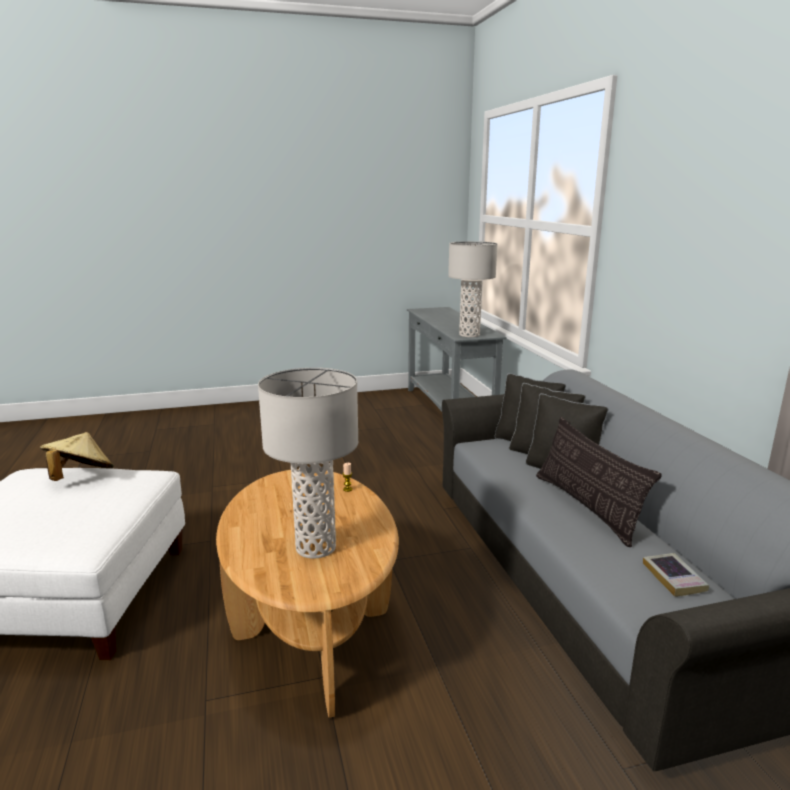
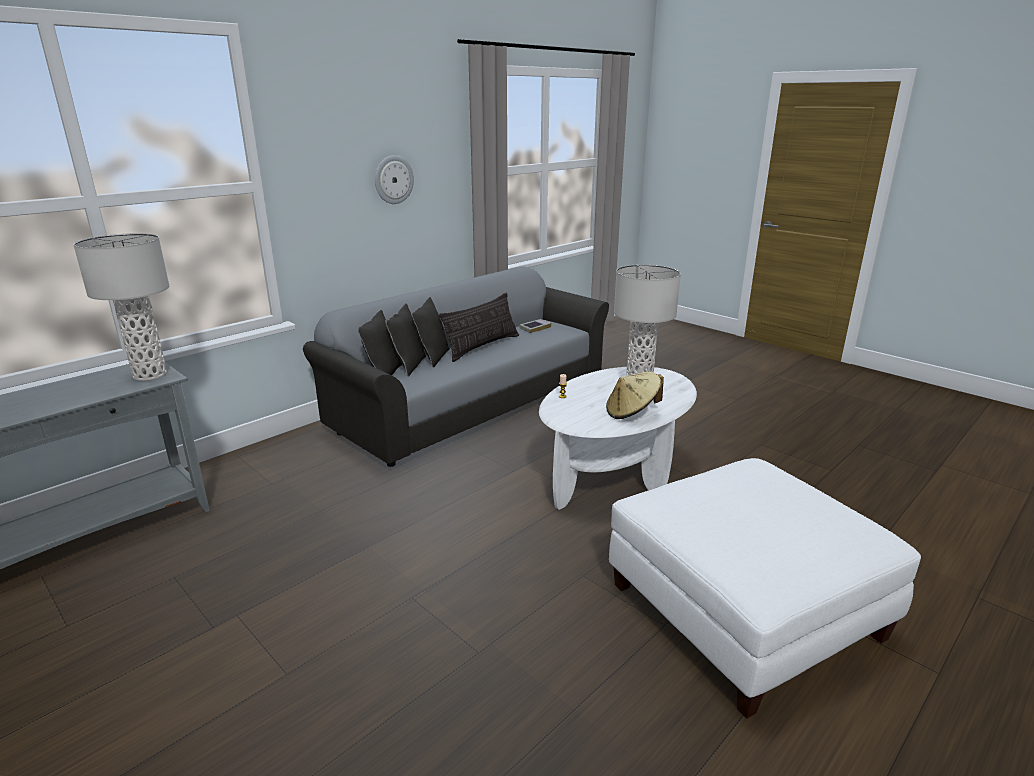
camera: 120 degrees left, 5 degrees up
beige hat [40,432,114,481] -> beige hat moved to [606,372,664,419]
brown coffee table [216,469,399,718] -> white coffee table [539,367,697,510]
none -> wall clock [375,155,414,204]

